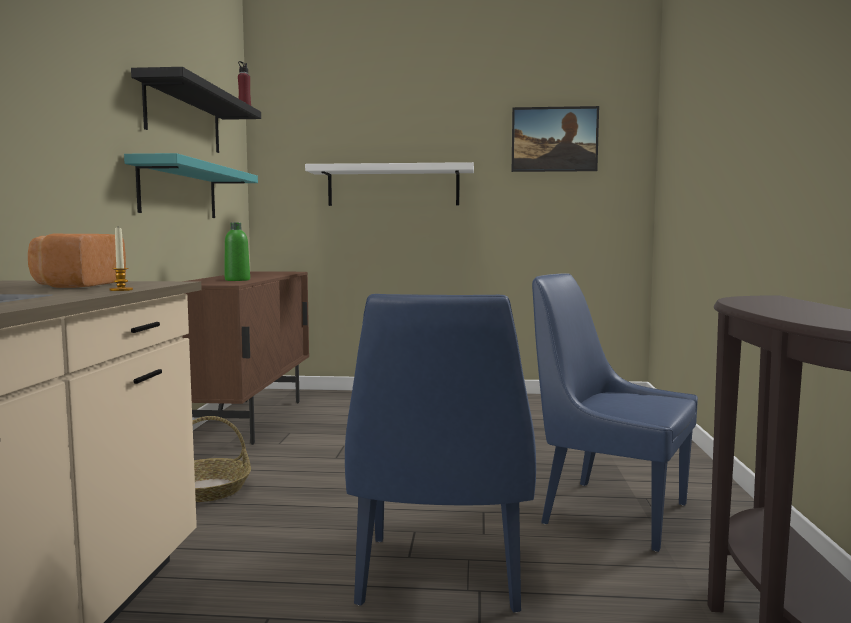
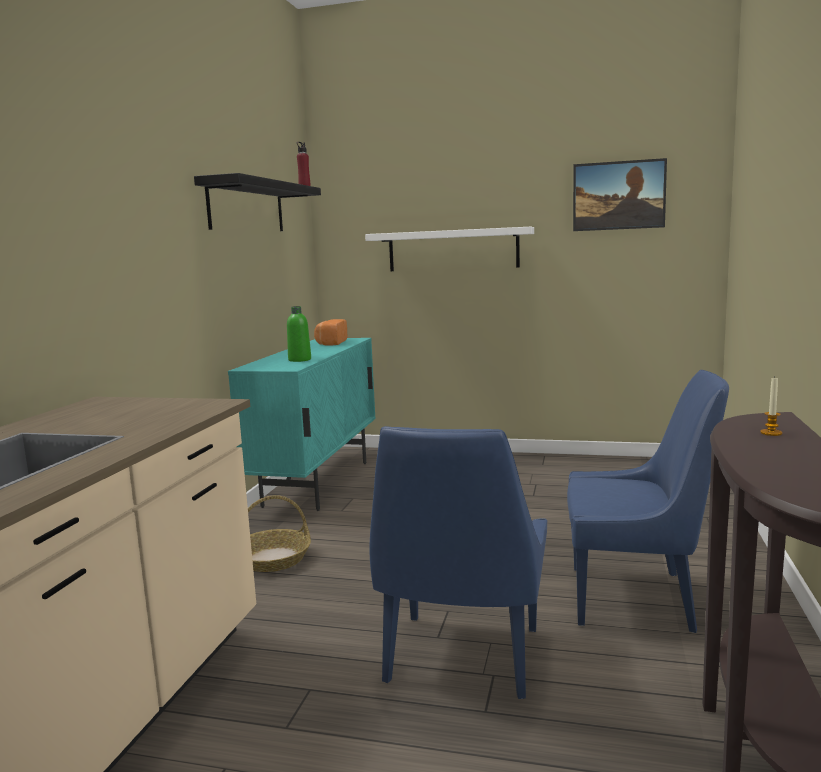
camera: 10 degrees right, 5 degrees up
bread [28,233,126,288] -> bread moved to [314,319,347,346]
candle [110,228,133,291] -> candle moved to [760,377,782,436]
turquoise shelf [124,153,258,218] -> none
brown cabinet [182,271,309,445] -> turquoise cabinet [228,338,376,511]
blue chair [532,273,698,552] -> blue chair turned 150 degrees clockwise [567,370,729,633]

